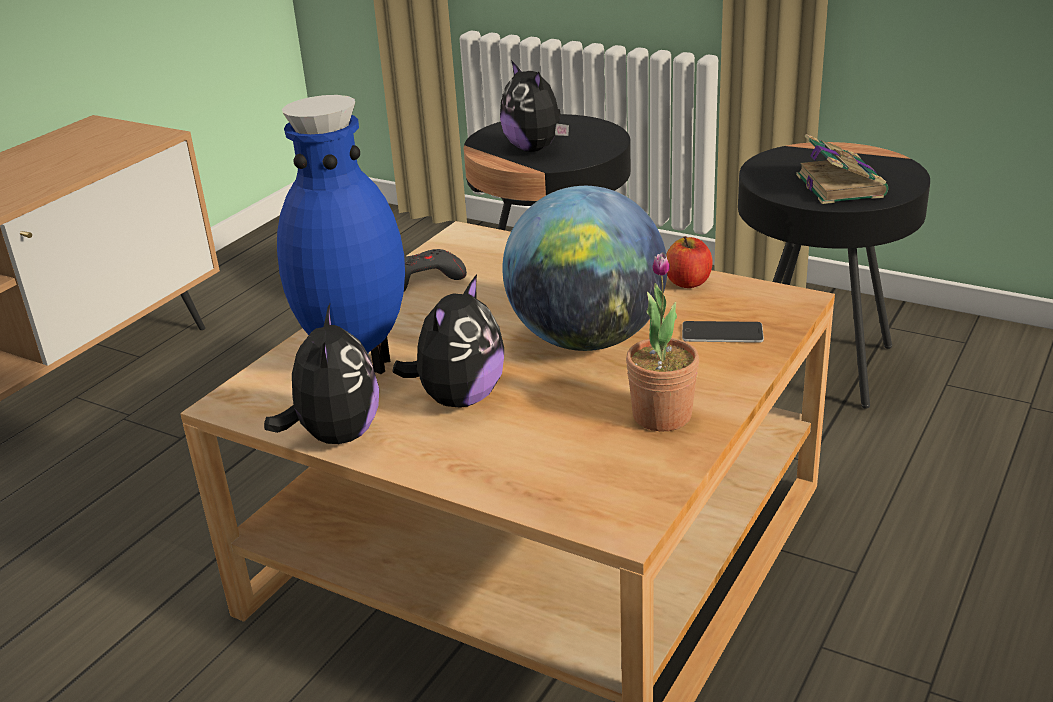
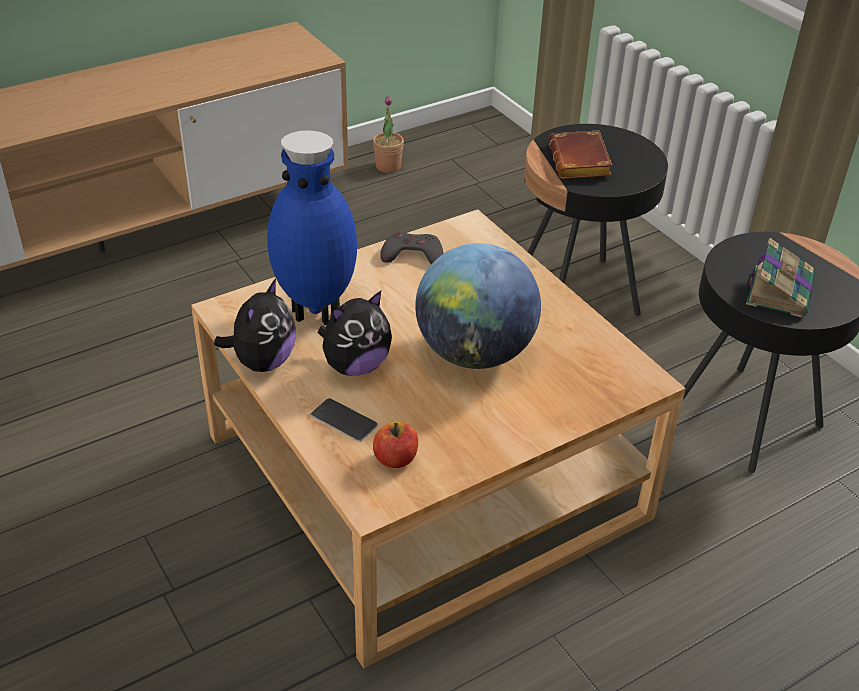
camera: 25 degrees right, 10 degrees up
plush toy [500,60,569,152] -> brown book [548,130,612,179]
potted plant [626,252,699,432] -> potted plant moved to [373,96,404,173]
apple [666,236,713,288] -> apple moved to [373,421,418,468]
phone [682,321,764,343] -> phone moved to [310,398,378,442]

